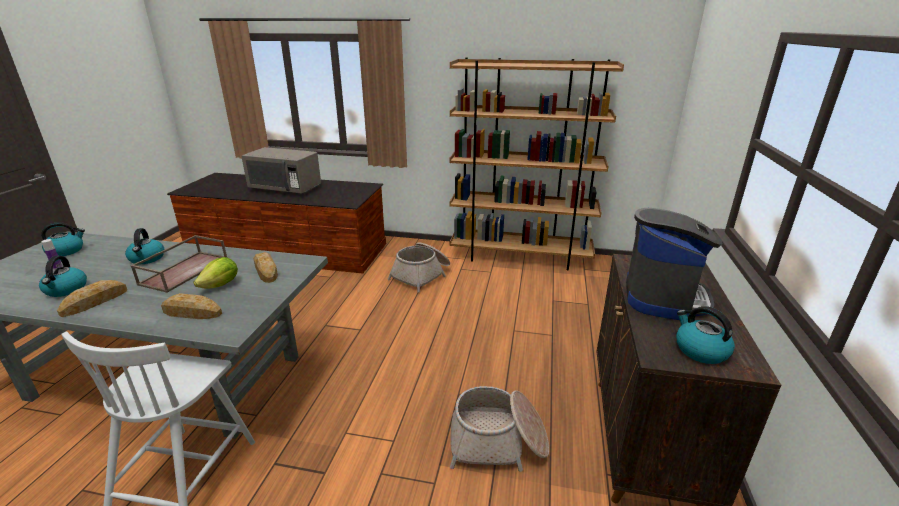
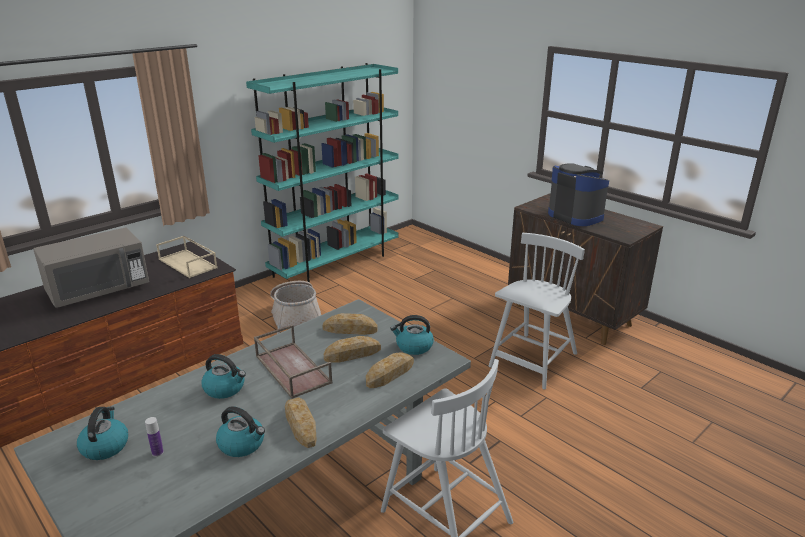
camera: 55 degrees left, 0 degrees up
lettuce [193,257,238,289] -> bread [324,336,381,363]
brown bookcase [450,57,624,271] -> turquoise bookcase [246,63,399,283]
basket [450,386,549,472] -> white chair [489,233,585,390]
kettle [676,306,735,364] -> kettle moved to [390,315,434,355]
none -> beige tray [156,236,218,278]

